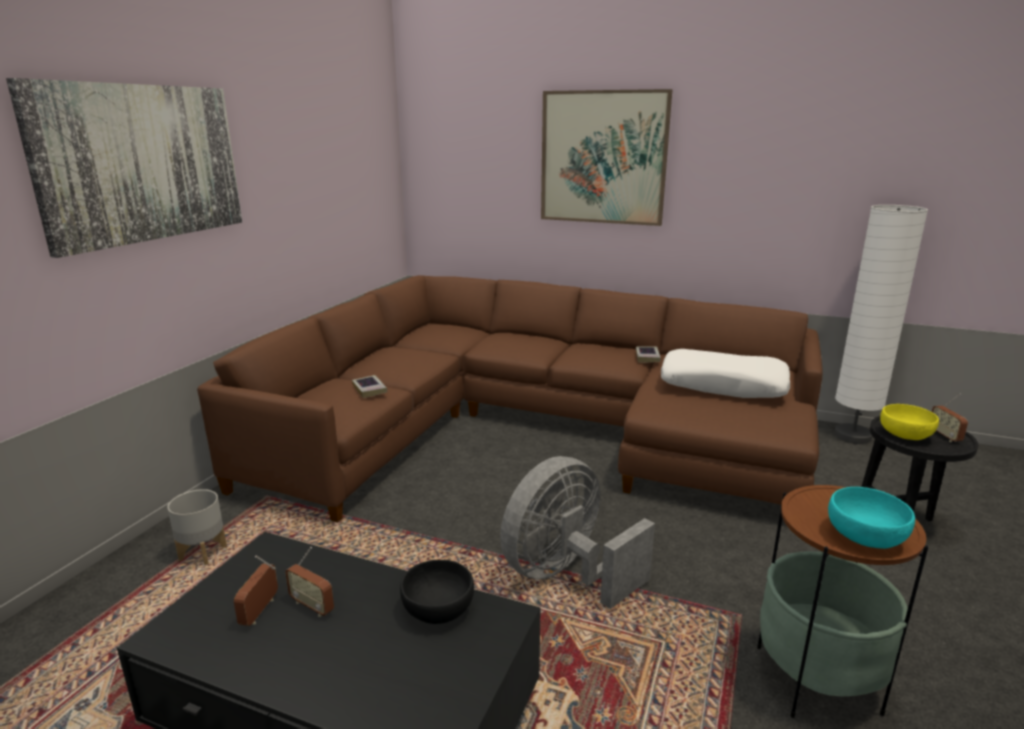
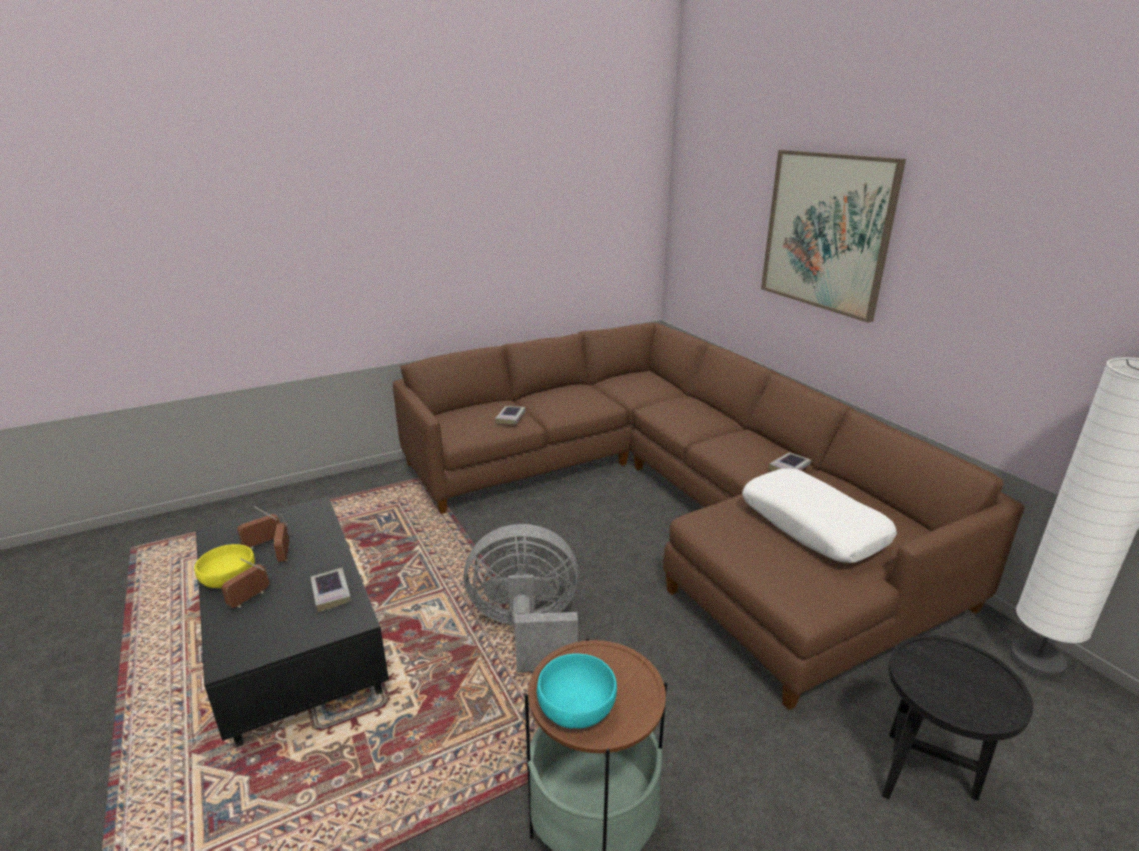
camera: 40 degrees right, 5 degrees up
picture [6,78,242,258] -> none
grey planter [167,489,227,565] -> none
black bowl [400,560,474,624] -> book [310,568,352,612]
yellow bowl [880,404,939,440] -> yellow bowl moved to [194,544,255,588]
radio [932,393,968,442] -> radio moved to [222,558,269,608]

